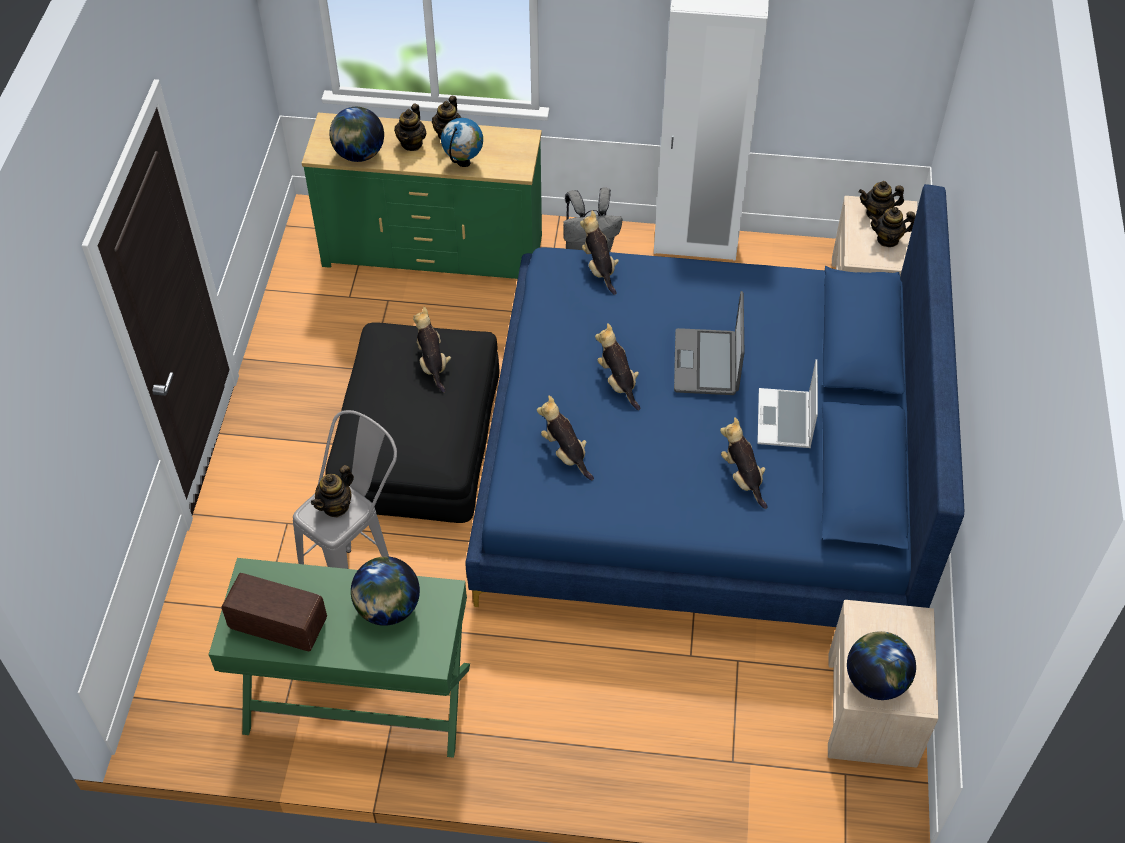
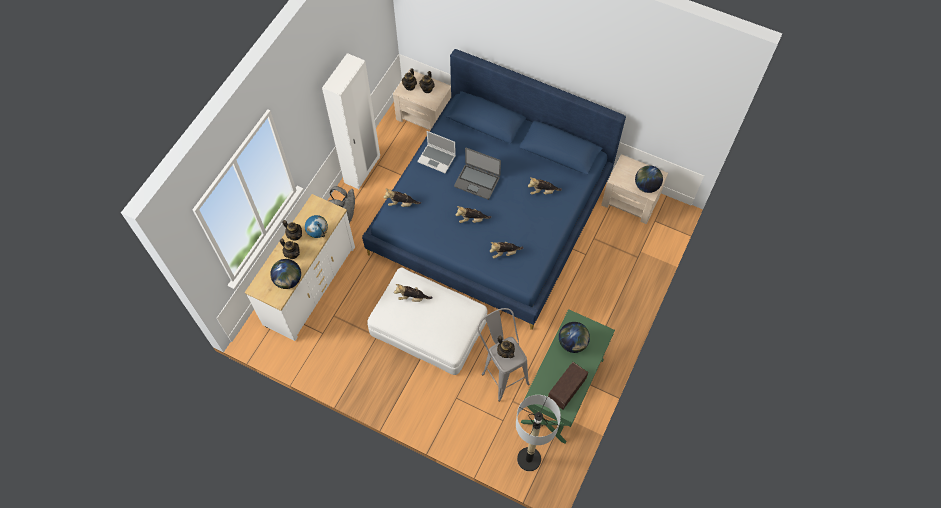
camera: 70 degrees left, 10 degrees up
green dresser [302,113,542,279] -> white dresser [245,194,355,341]
black ottoman [325,322,499,523] -> white ottoman [367,267,487,375]
laptop [757,359,818,448] -> laptop moved to [417,131,456,173]
none -> floor lamp [516,395,561,471]

